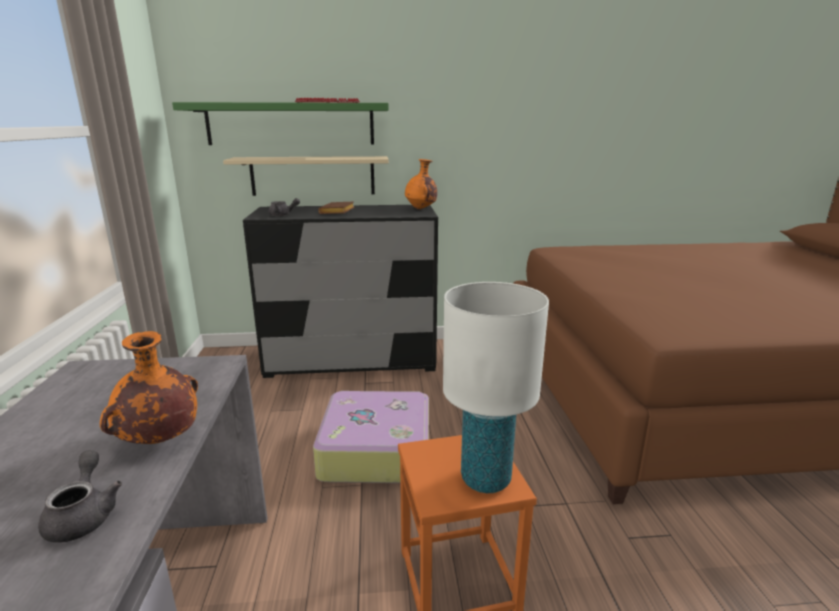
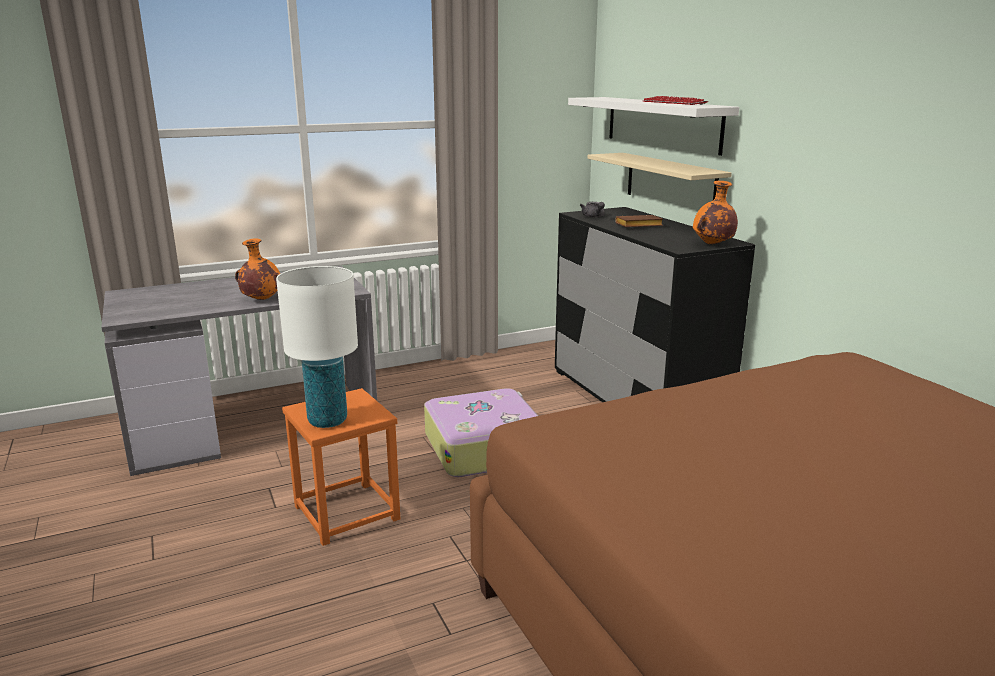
camera: 70 degrees right, 0 degrees up
grey teapot [38,450,122,543] -> none
green shelf [172,102,389,145] -> white shelf [568,97,739,156]

